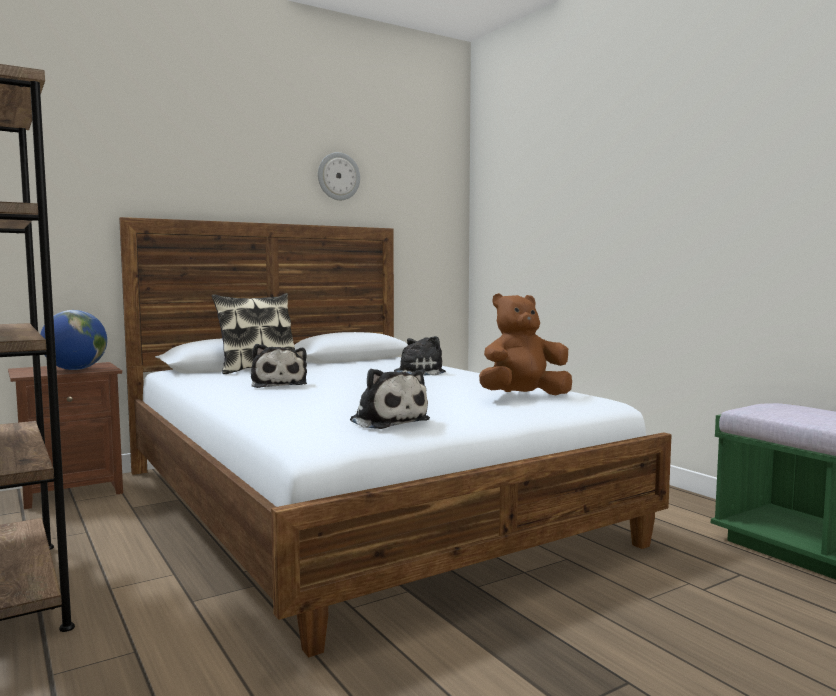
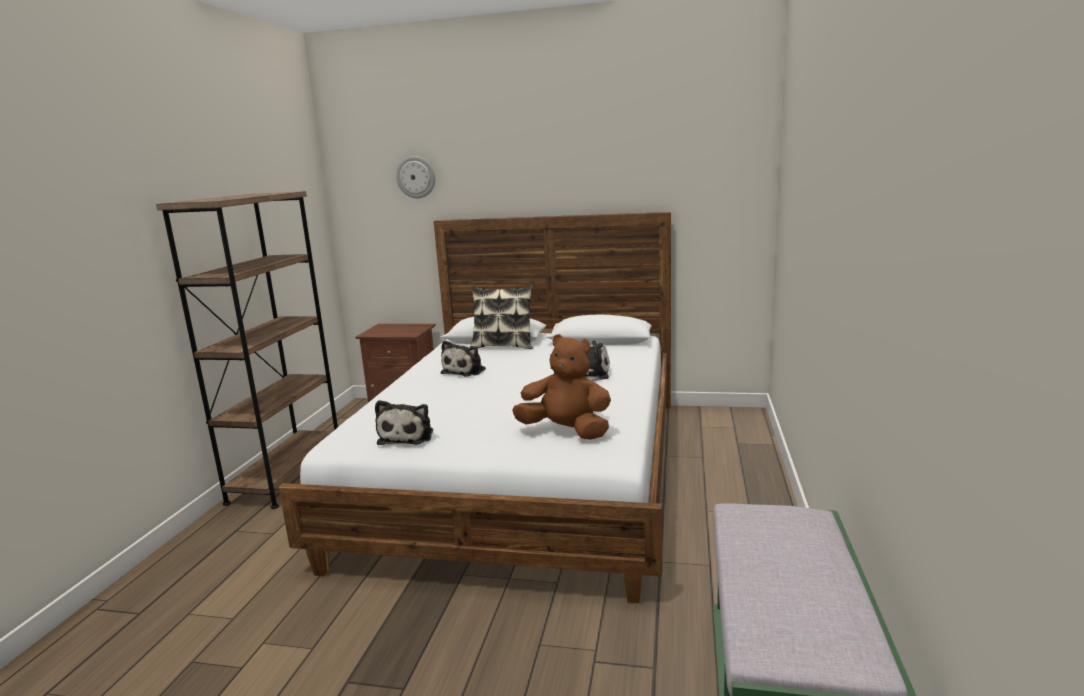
camera: 45 degrees right, 10 degrees up
globe [40,310,107,370] -> none
wall clock [318,152,360,200] -> wall clock moved to [396,156,435,199]

